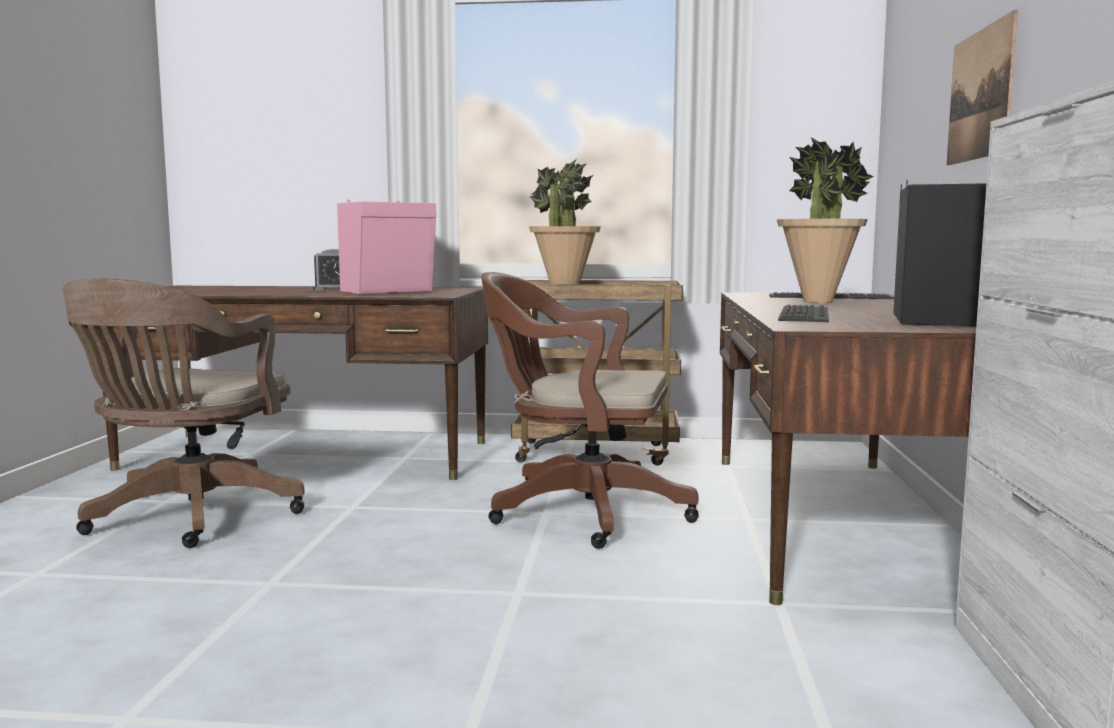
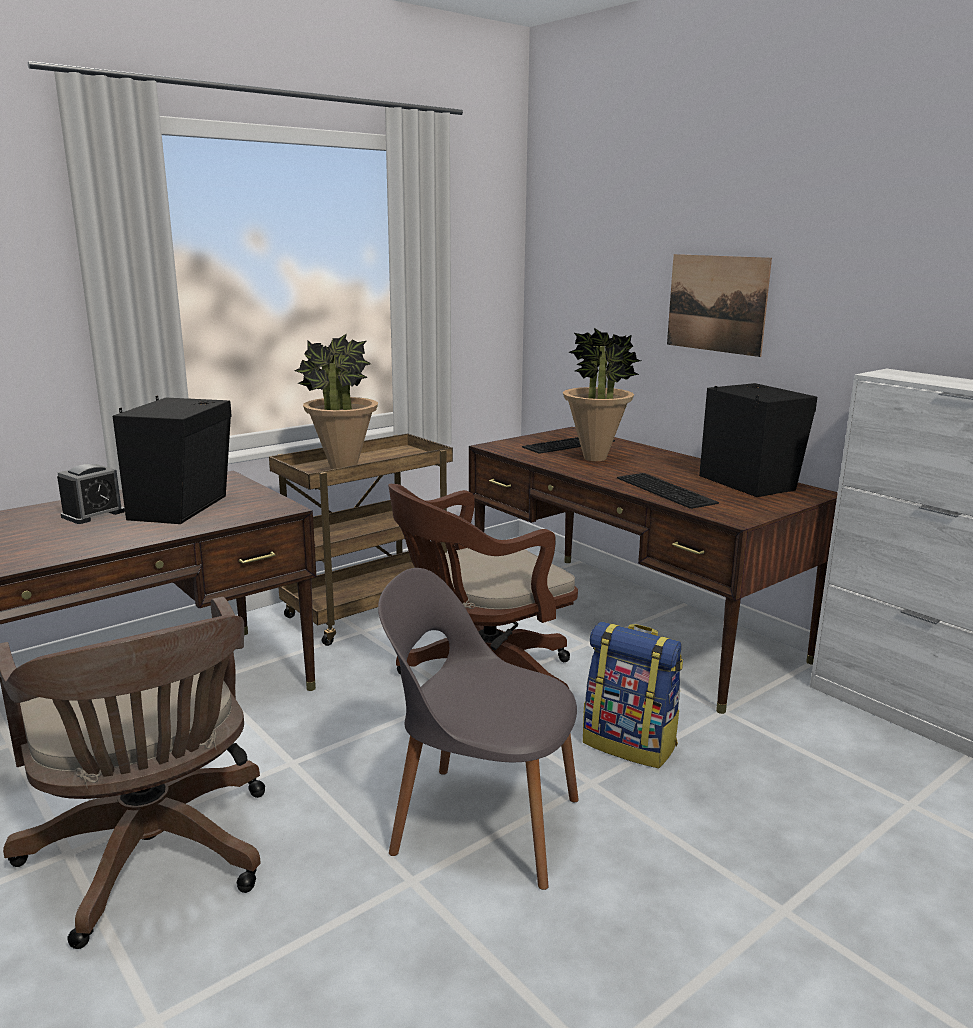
camera: 45 degrees left, 10 degrees up
pink speaker [337,200,436,294] -> black speaker [113,395,232,524]
none -> grey chair [378,568,579,890]
none -> backpack [583,622,683,768]

